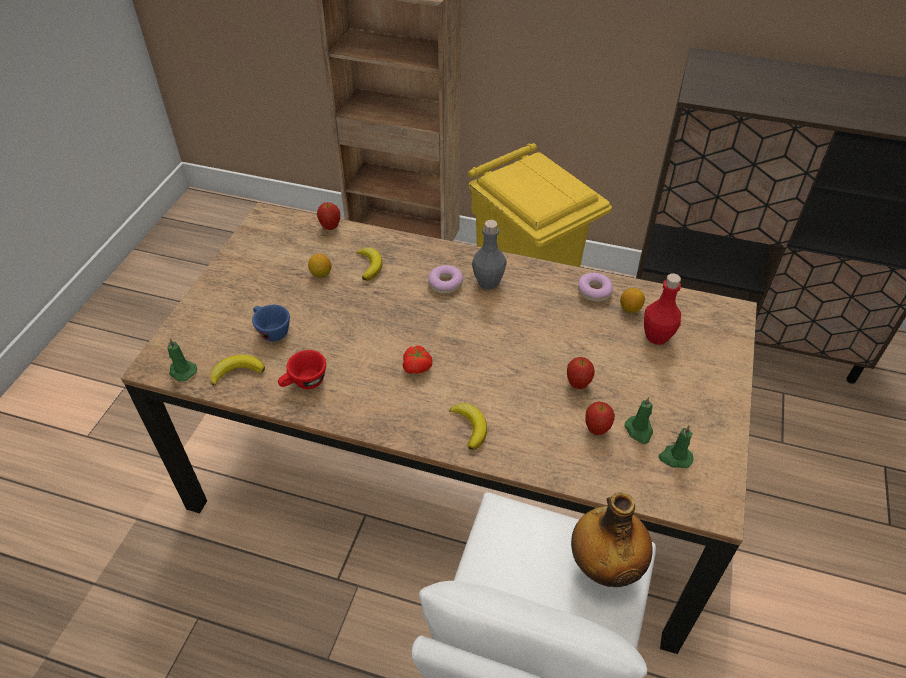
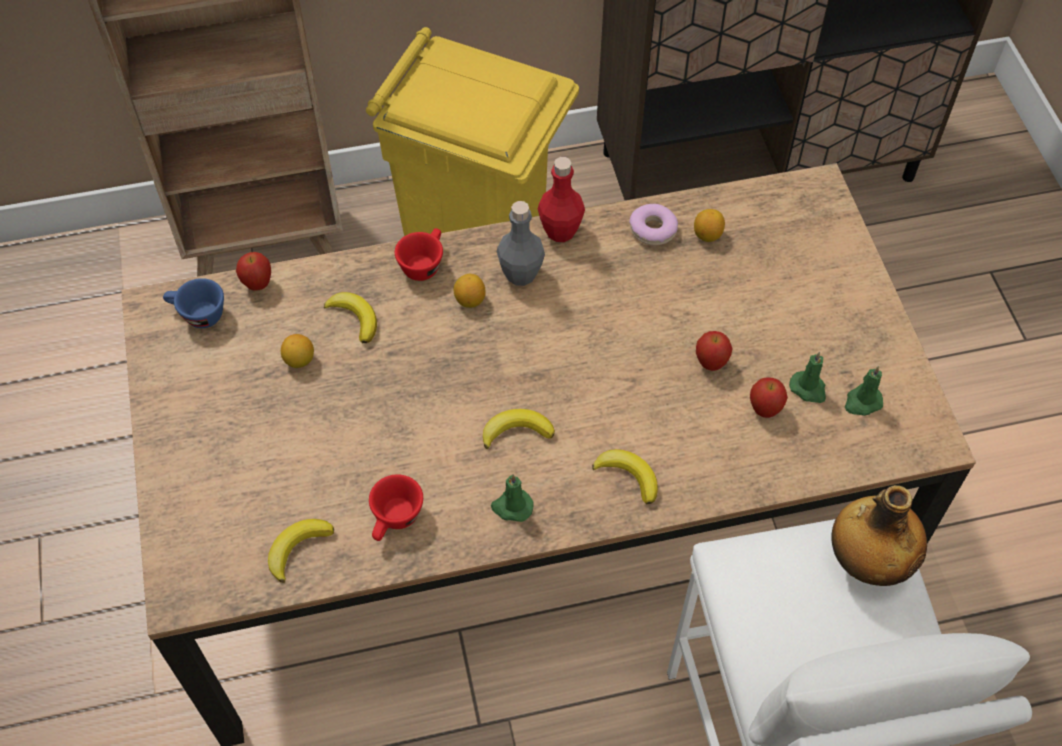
camera: 30 degrees left, 10 degrees up
green candle [168,339,197,381] -> green candle moved to [491,474,534,522]
blue cup [252,305,290,342] -> blue cup moved to [163,278,224,328]
tomato [403,345,433,374] -> banana [483,409,555,449]
donut [428,265,463,294] -> lemon [453,274,486,308]
red bottle [644,273,681,345] -> red bottle moved to [538,157,585,242]
none -> red cup [395,228,443,281]

